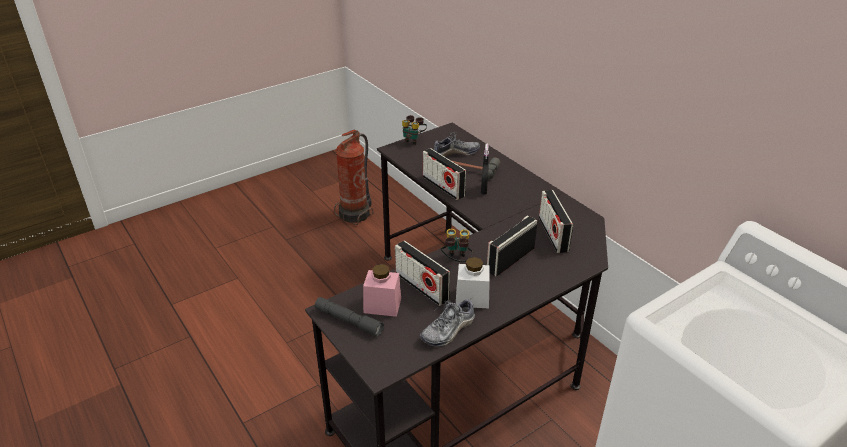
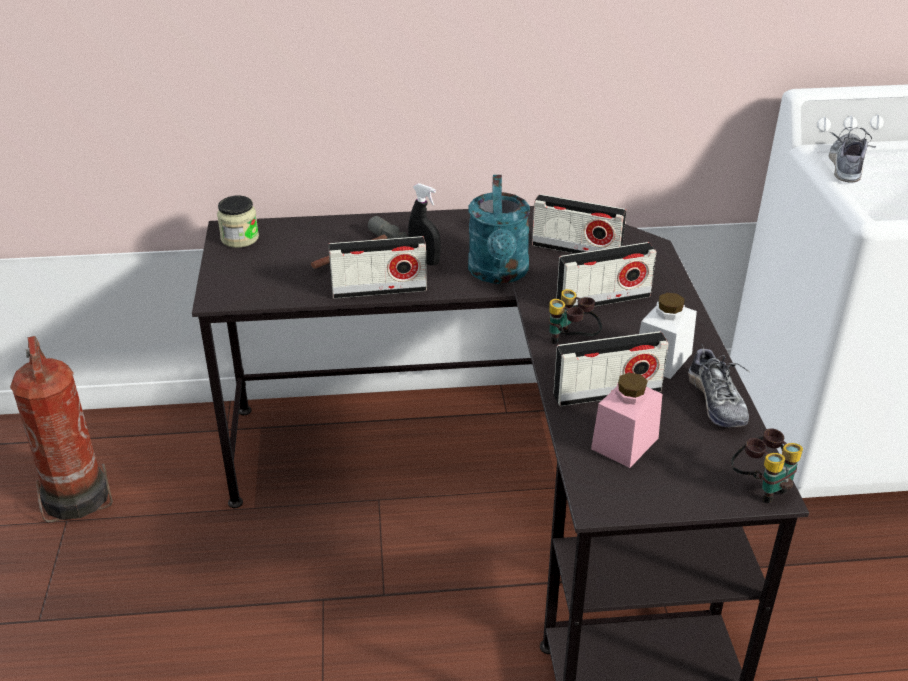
camera: 60 degrees left, 0 degrees up
grey flashlight [315,297,384,337] -> none
binoculars [402,115,427,145] -> binoculars moved to [731,428,803,503]
shoe [434,132,480,157] -> shoe moved to [829,127,876,182]
radio [487,216,537,276] -> radio turned 90 degrees counterclockwise [556,242,657,307]
none -> jar [217,195,259,248]
none -> turquoise watering can [468,175,530,284]

